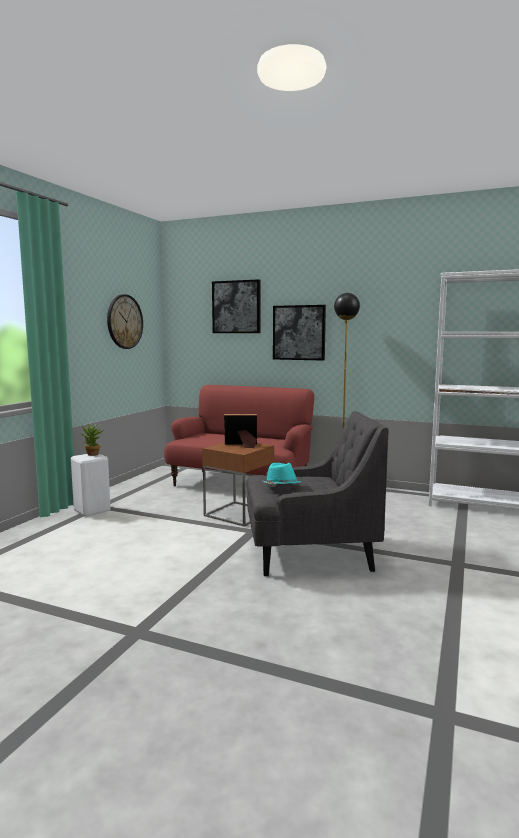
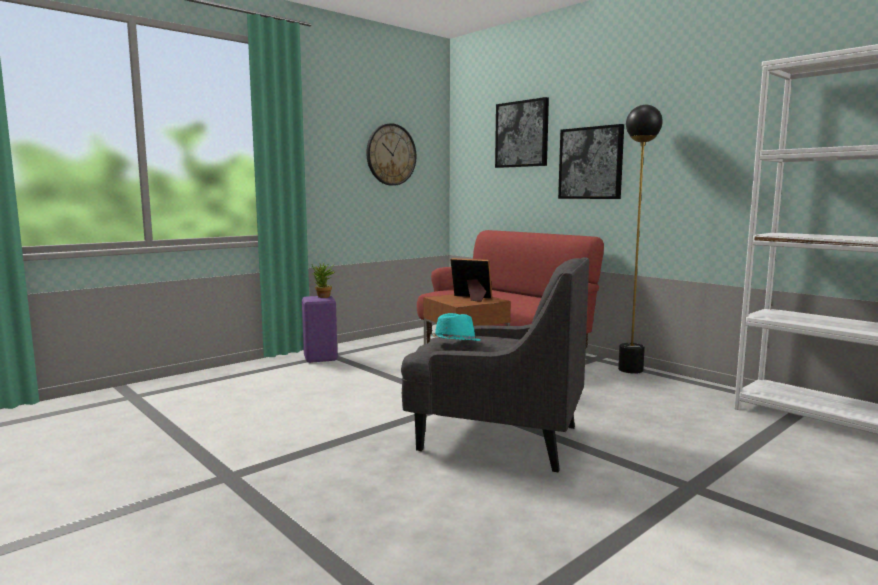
camera: 25 degrees right, 0 degrees up
white stool [71,454,111,516] -> purple stool [302,296,338,363]

